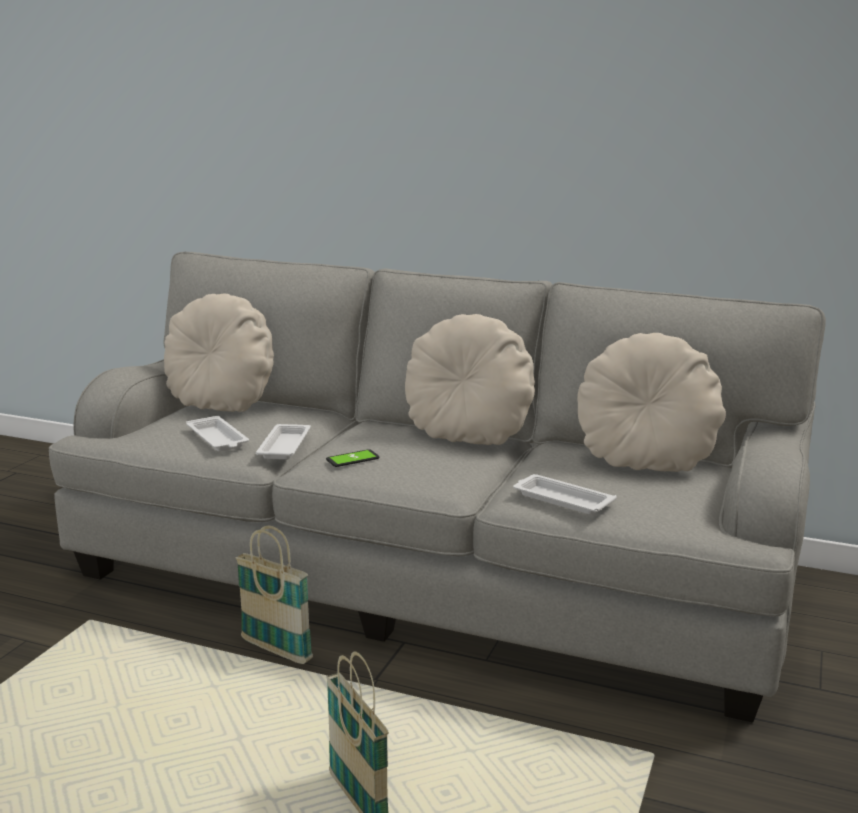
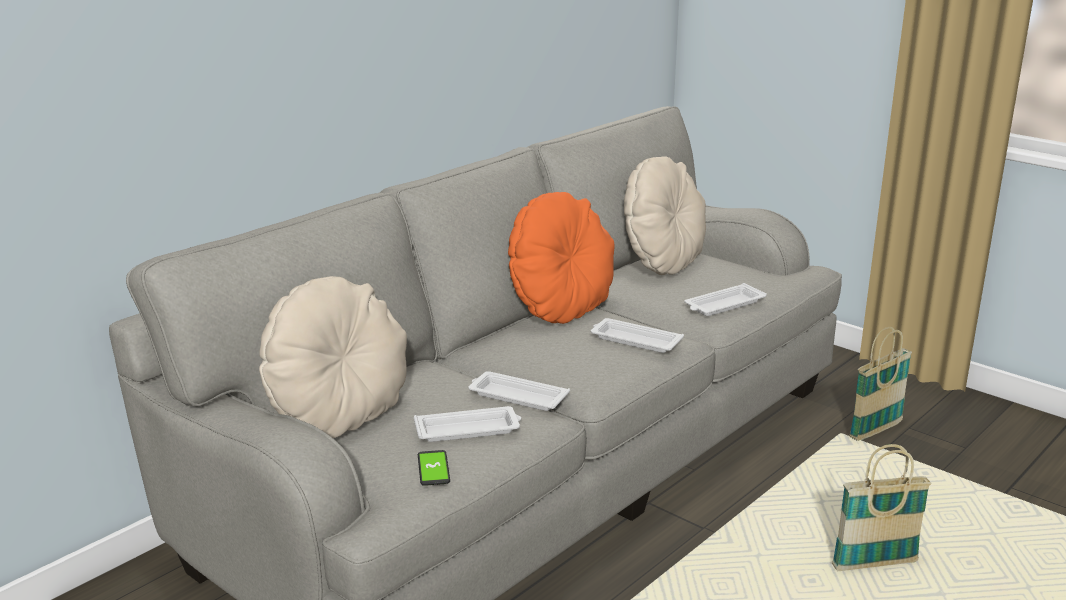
camera: 70 degrees left, 5 degrees up
basket [235,526,313,664] -> basket moved to [849,327,912,441]
phone [326,449,379,467] -> phone moved to [418,450,450,486]
beige pillow [405,314,535,445] -> orange pillow [508,192,614,324]
none -> white tray [591,318,684,353]

